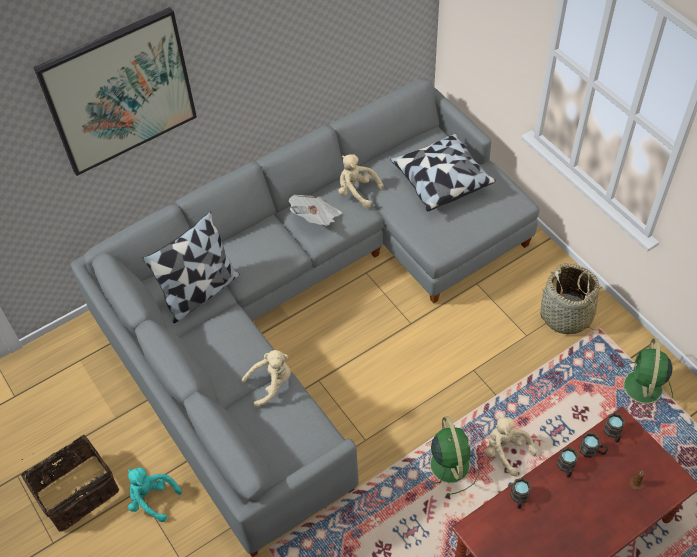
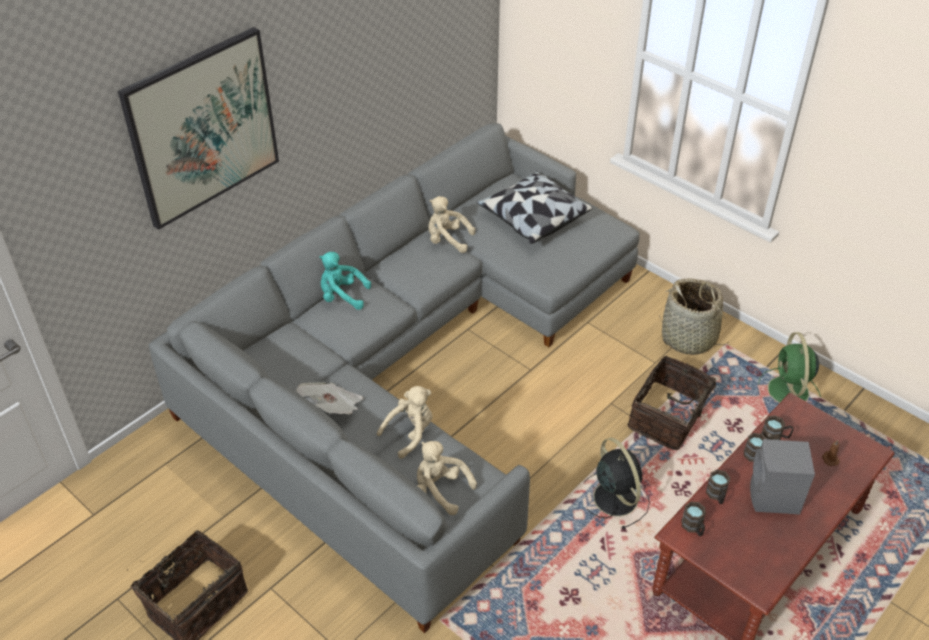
camera: 15 degrees left, 10 degrees down
turquoise plush toy [128,467,182,522] -> turquoise plush toy moved to [319,252,371,310]
pillow [142,211,239,323] -> none
newspaper [288,195,342,226] -> newspaper moved to [296,382,364,415]
green fan [421,416,479,496] -> black fan [583,438,650,529]
beige plush toy [485,416,537,476] -> beige plush toy moved to [417,441,477,515]
brown mug [603,413,625,443] -> brown mug moved to [681,502,706,536]
none -> basket [628,355,728,450]
none -> grey speaker [750,439,815,514]

